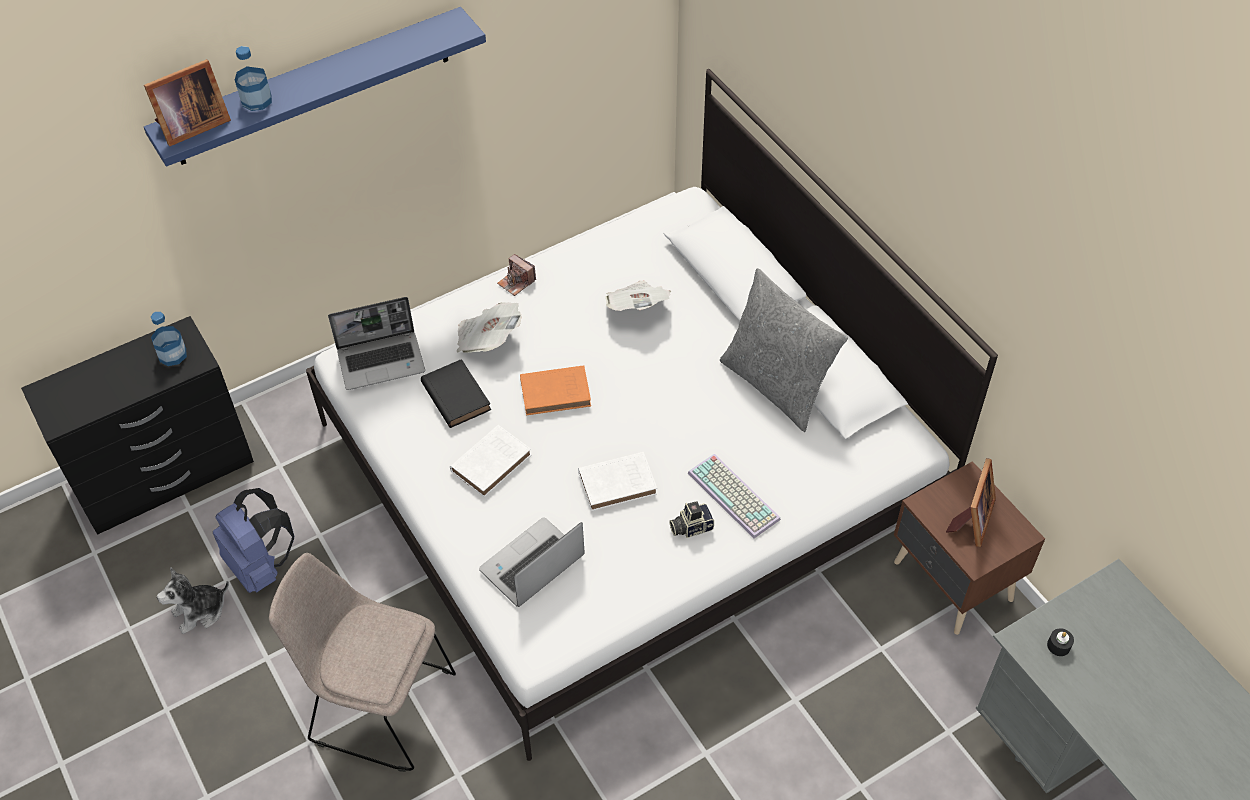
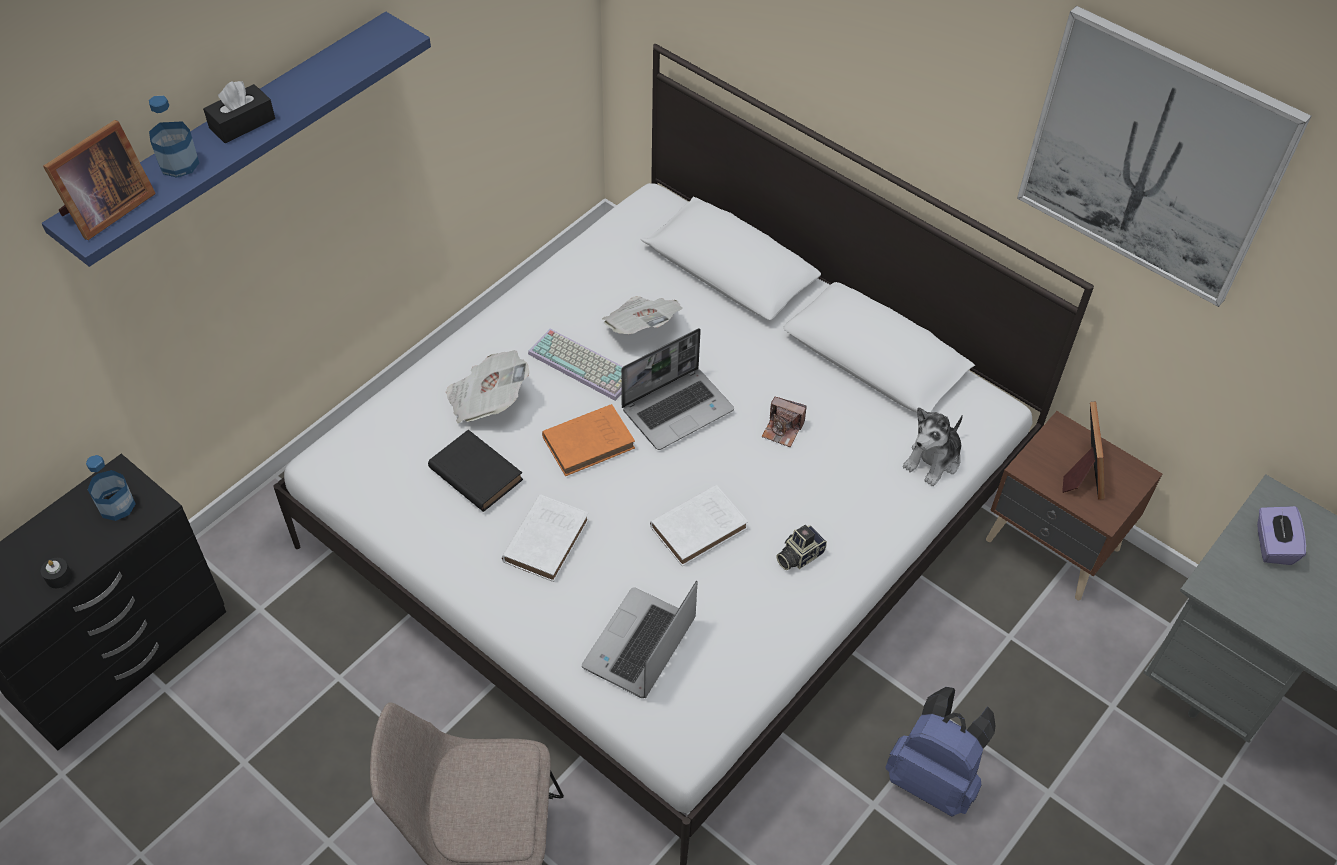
camera: 20 degrees left, 0 degrees up
plush toy [157,567,229,634] -> plush toy moved to [903,407,963,486]
blue backpack [213,488,294,593] -> blue backpack moved to [885,687,996,816]
laptop [328,297,425,390] -> laptop moved to [621,328,734,450]
camera [497,254,536,296] -> camera moved to [762,397,806,447]
keyboard [688,454,781,539] -> keyboard moved to [528,329,623,401]
grey pillow [720,268,848,432] -> none
black candle [1047,628,1074,656] -> black candle moved to [41,558,72,588]
none -> black tissue box [203,81,275,143]
none -> picture [1017,6,1311,307]
none -> purple tissue box [1257,506,1306,565]

